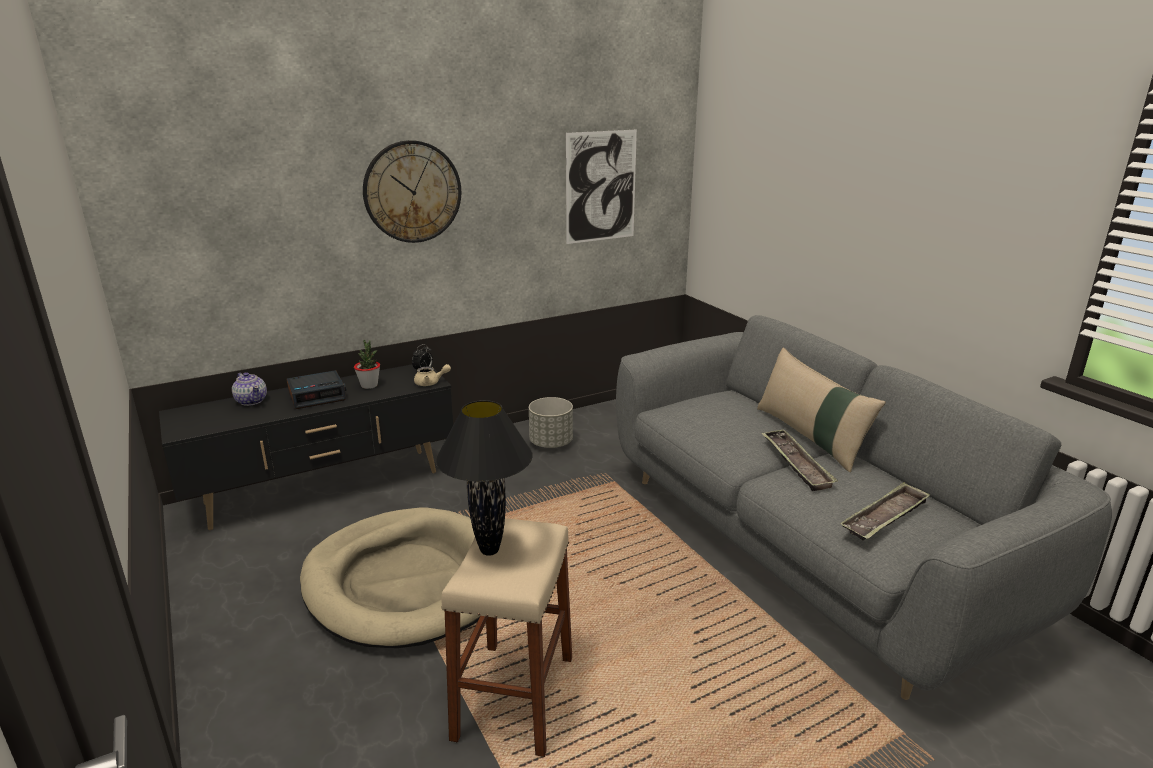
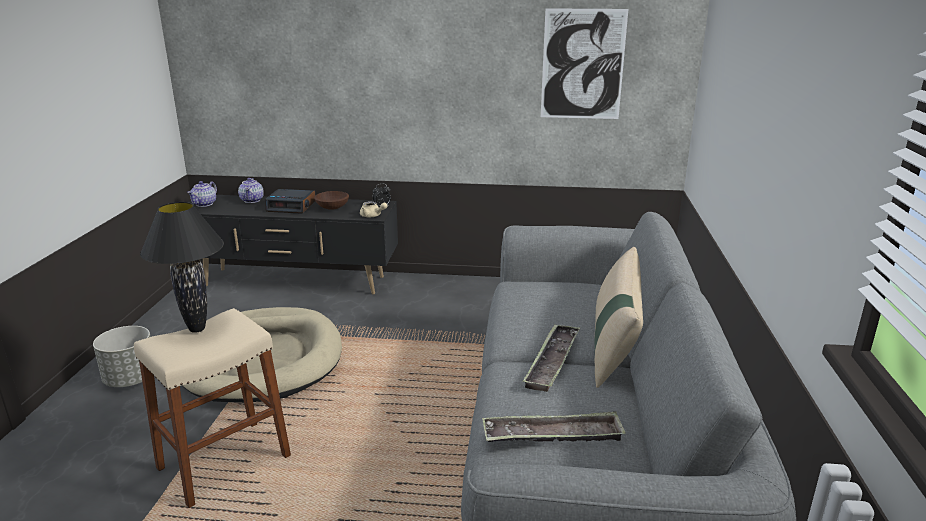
camera: 35 degrees right, 0 degrees up
potted plant [354,340,380,389] -> brown bowl [314,191,349,210]
wall clock [363,140,461,243] -> none
grey planter [529,397,573,448] -> grey planter moved to [93,326,151,387]
none -> teapot [187,181,217,207]

